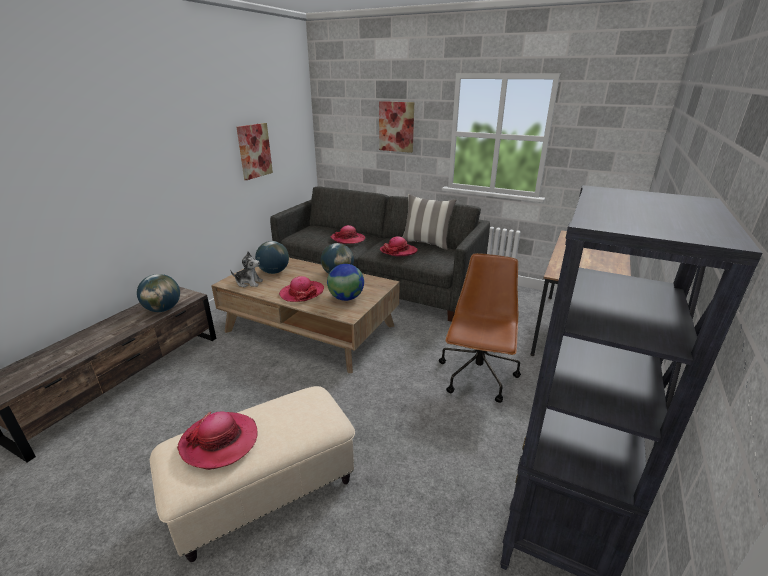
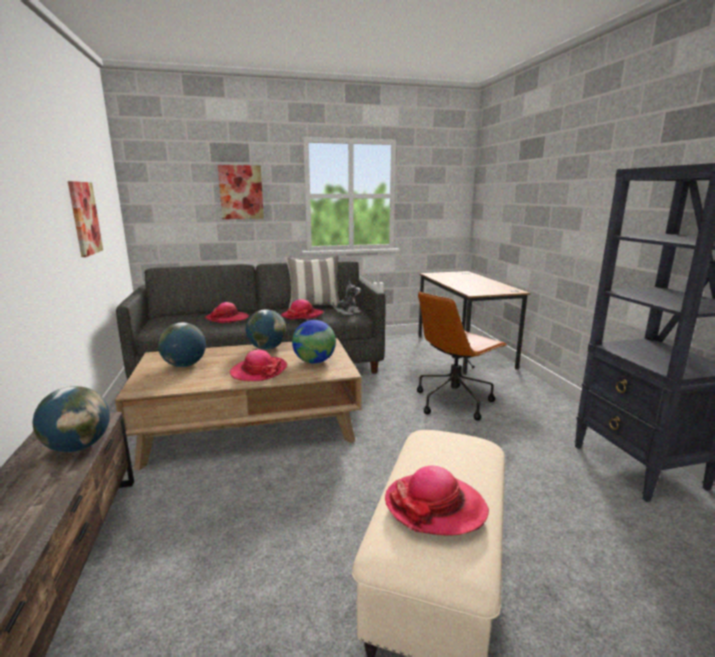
camera: 40 degrees left, 10 degrees down
plush toy [230,251,263,288] -> plush toy moved to [333,281,361,315]
brown office chair [439,253,521,403] -> brown office chair turned 105 degrees counterclockwise [417,291,507,421]

